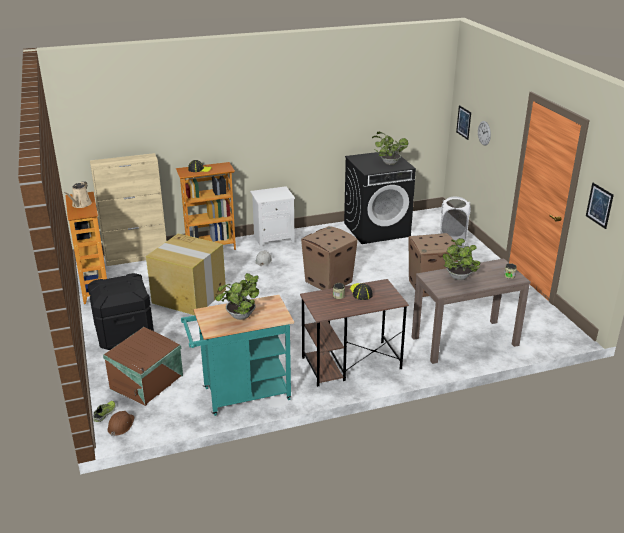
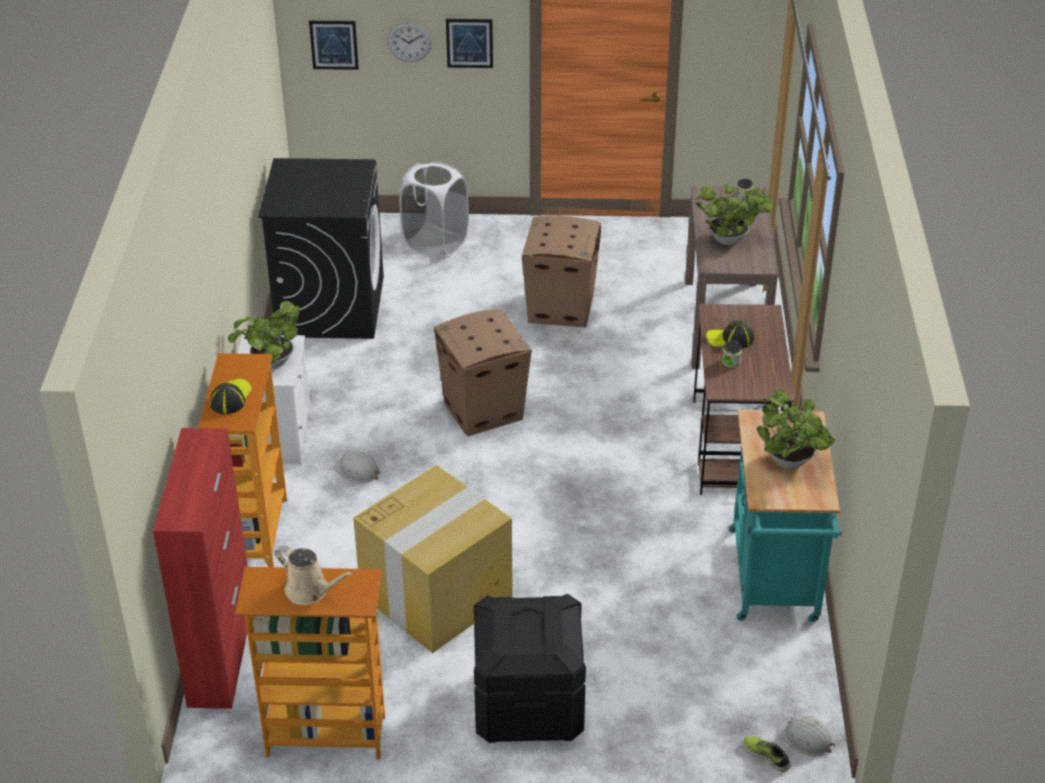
camera: 70 degrees left, 10 degrees up
beige cabinet [90,153,167,266] -> red cabinet [153,428,248,709]
brown storage box [103,327,183,406] -> none
brown hard hat [107,411,135,436] -> white hard hat [777,715,835,756]
potted plant [372,132,408,165] -> potted plant moved to [228,301,300,369]
picture [586,183,614,229] -> picture moved to [446,19,493,68]

